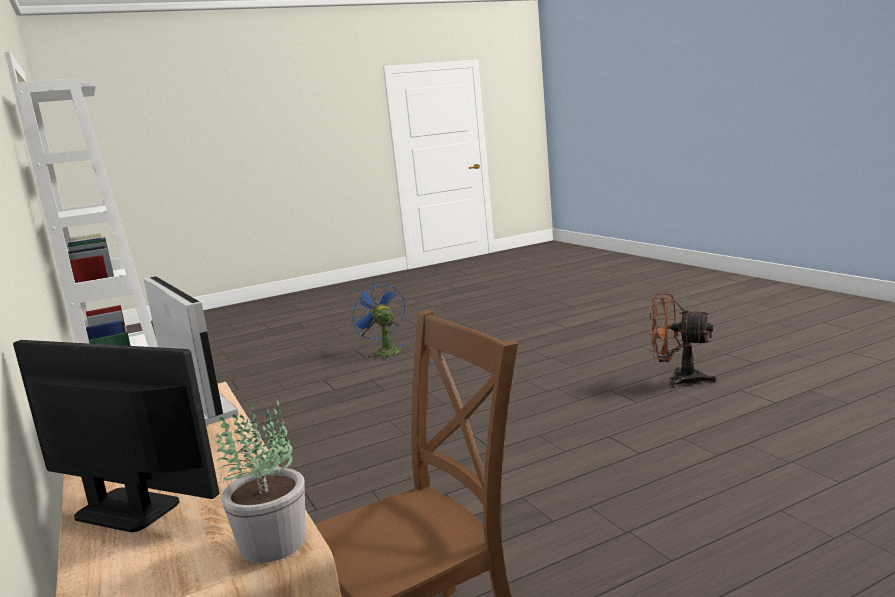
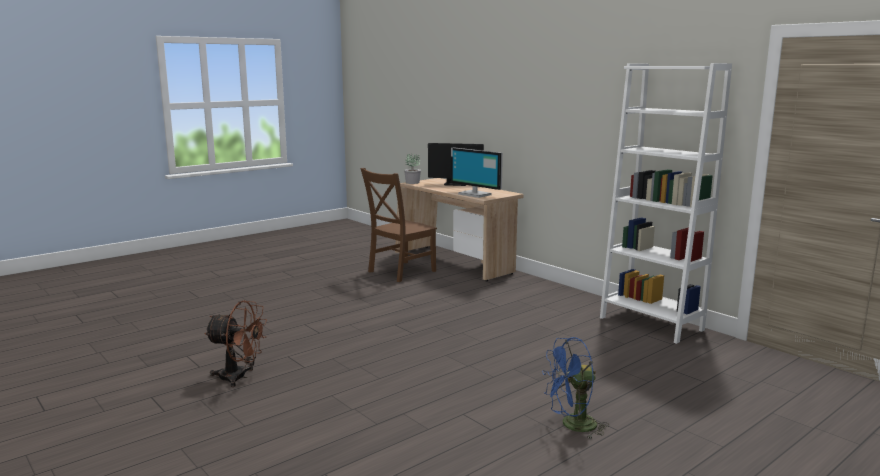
camera: 165 degrees right, 0 degrees up
blue fan [350,282,405,360] -> blue fan turned 120 degrees clockwise [542,337,609,439]

